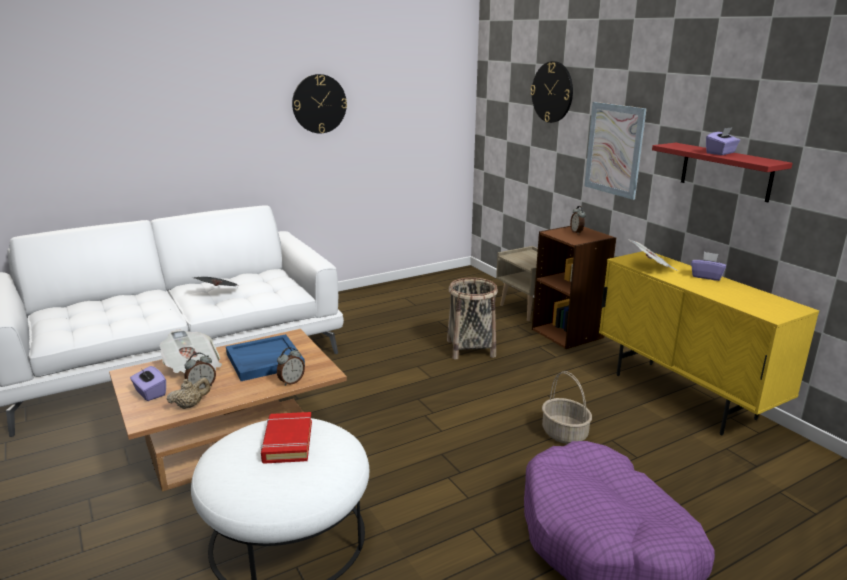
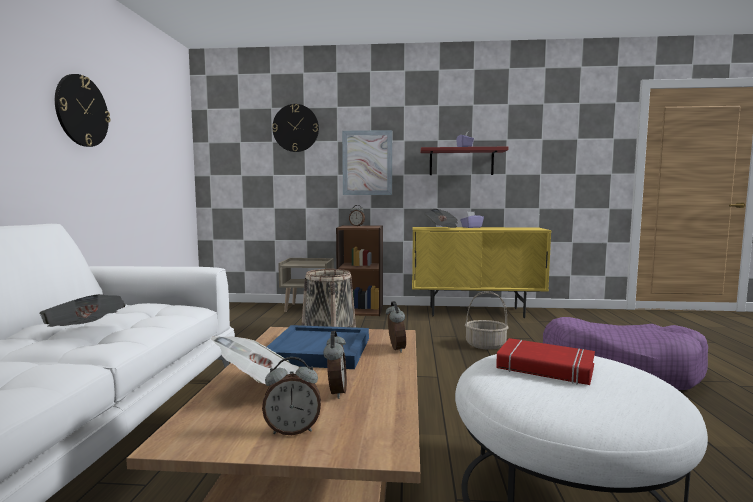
camera: 55 degrees left, 15 degrees down
purple tissue box [130,366,166,401] -> alarm clock [262,357,321,435]
beige teapot [167,378,211,409] -> none

